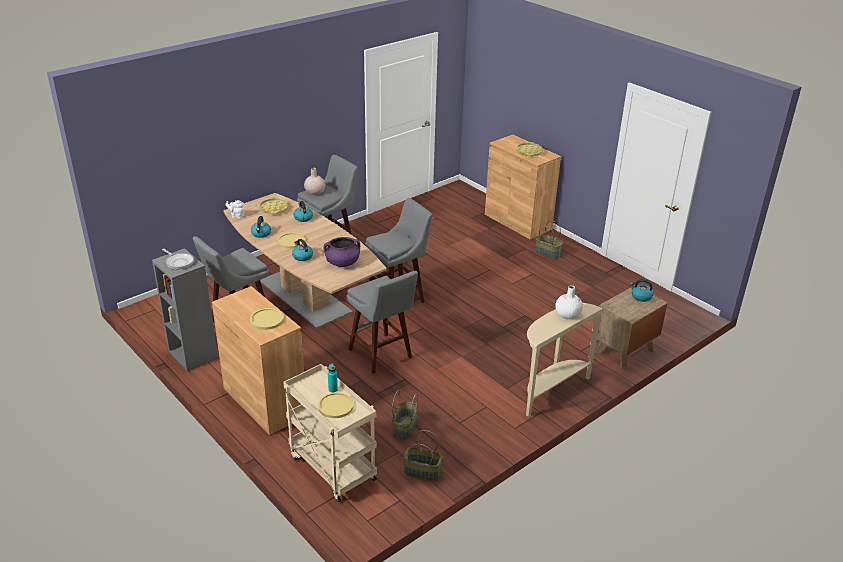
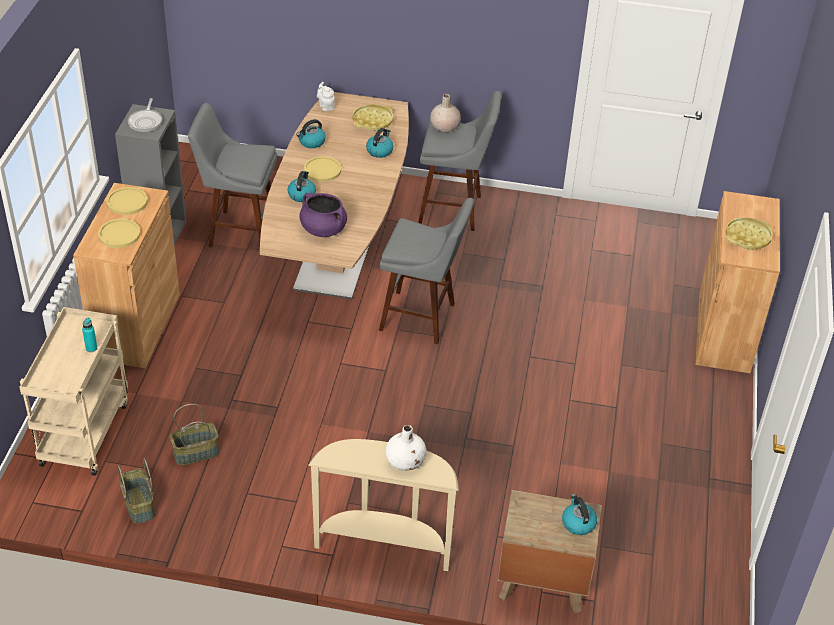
camera: 50 degrees right, 10 degrees up
yellow plate [318,392,354,418] -> yellow plate moved to [107,187,148,215]
grey stool [346,271,418,374] -> none
basket [535,221,563,259] -> none

